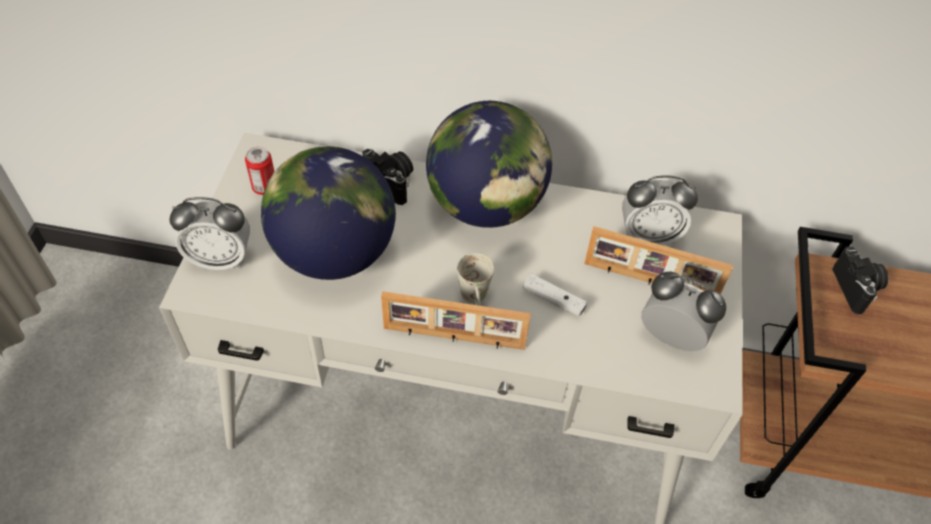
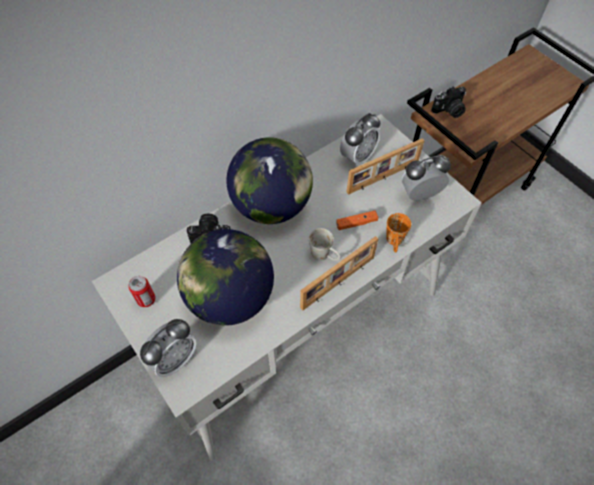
camera: 45 degrees left, 5 degrees up
white game controller [523,273,587,316] -> orange game controller [336,211,378,230]
camera [832,246,888,314] -> camera turned 120 degrees clockwise [431,87,466,118]
none -> orange mug [386,213,411,253]

